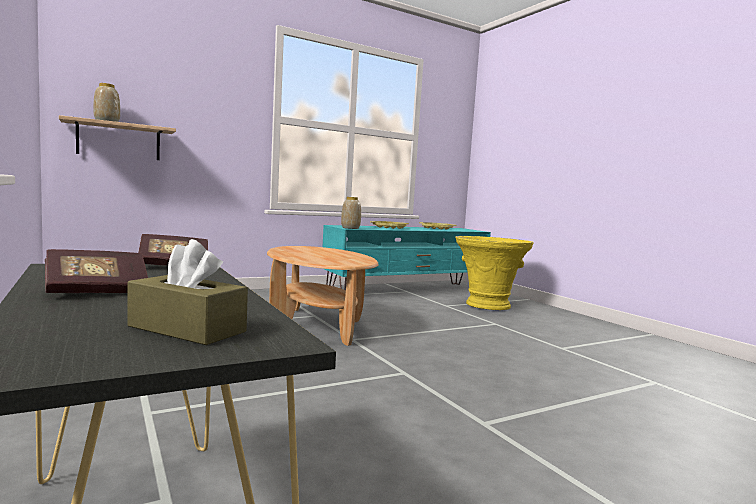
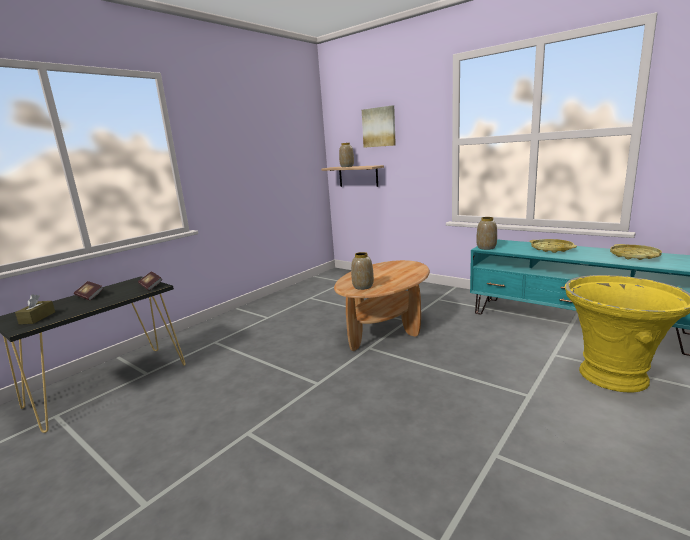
camera: 70 degrees right, 10 degrees up
none -> vase [351,252,374,290]
none -> picture [362,105,396,148]

